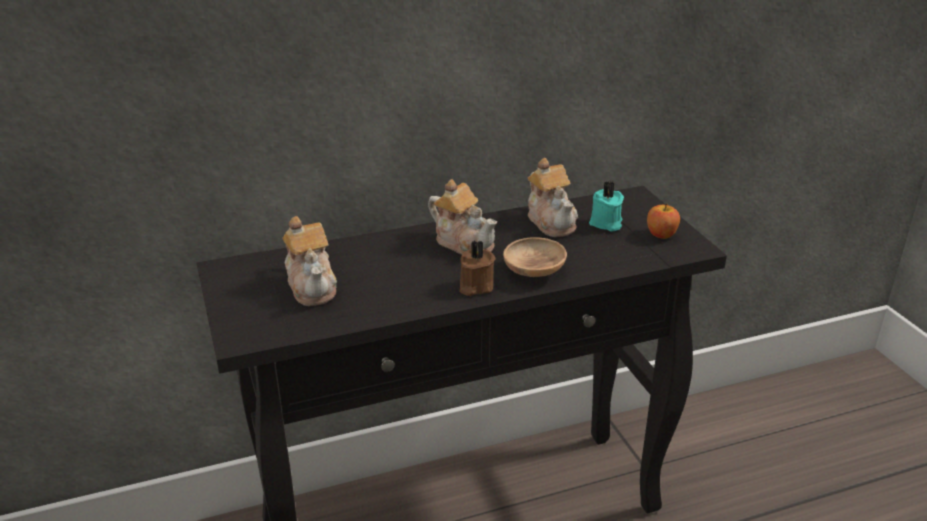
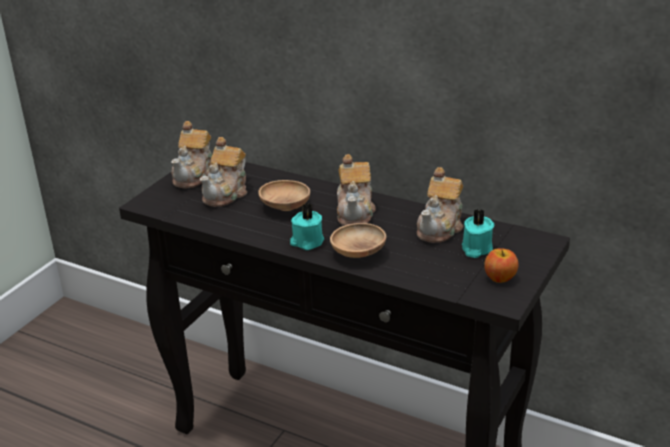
camera: 50 degrees right, 0 degrees up
brown candle [460,240,495,296] -> turquoise candle [290,204,324,250]
none -> teapot [171,121,212,189]
none -> brown bowl [258,180,310,211]

